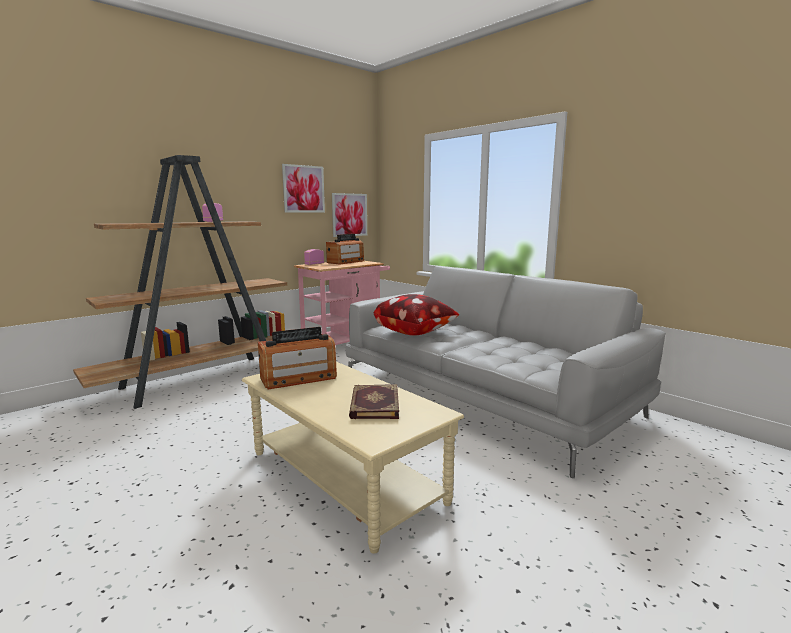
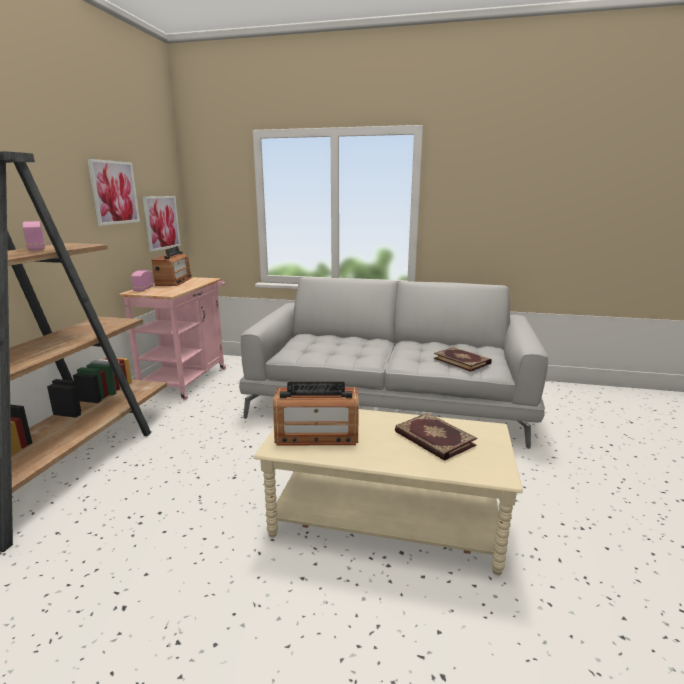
camera: 35 degrees left, 5 degrees up
radio [258,327,337,390] -> radio turned 60 degrees clockwise [273,382,359,445]
pillow [373,294,459,336] -> none
none -> book [434,347,492,372]

